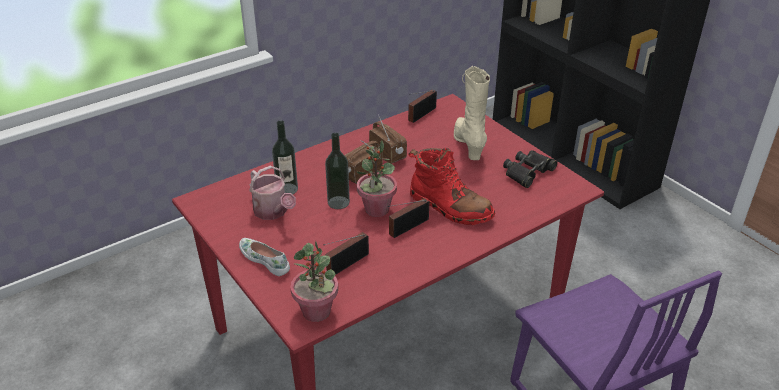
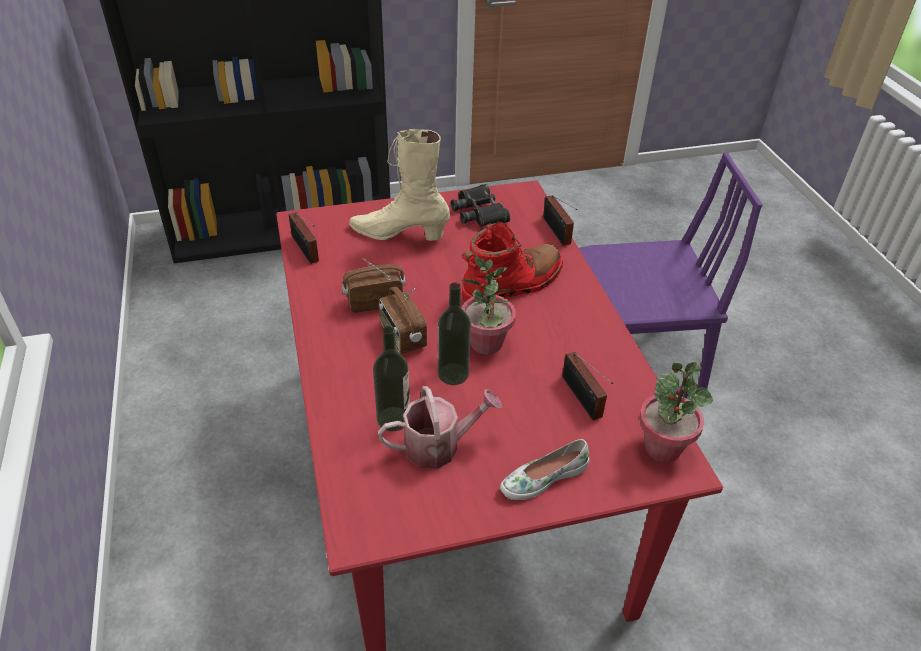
camera: 70 degrees left, 5 degrees up
radio [388,198,429,238] -> radio moved to [543,195,577,246]

